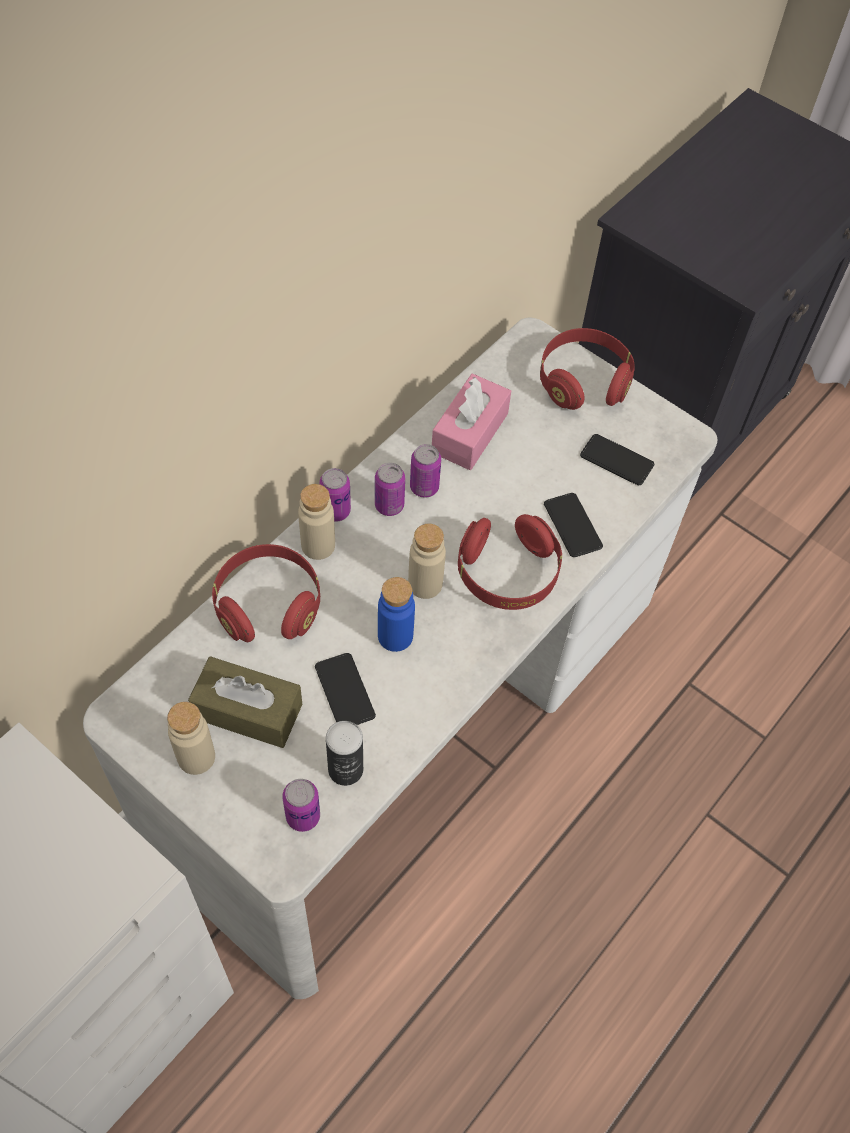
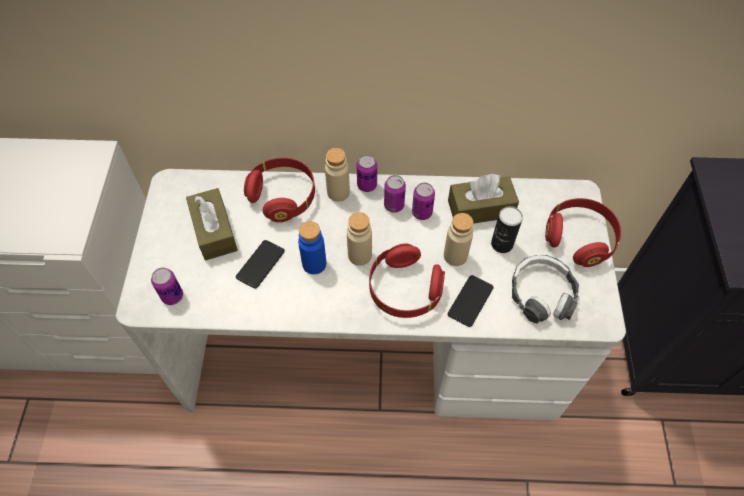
camera: 55 degrees right, 0 degrees up
beige bottle [167,702,215,775] -> beige bottle moved to [444,213,473,266]
can [326,721,363,786] -> can moved to [491,206,523,253]
pink tissue box [432,374,511,470] -> brown tissue box [448,174,519,224]
phone [580,434,654,485] -> headphones [512,255,579,324]

